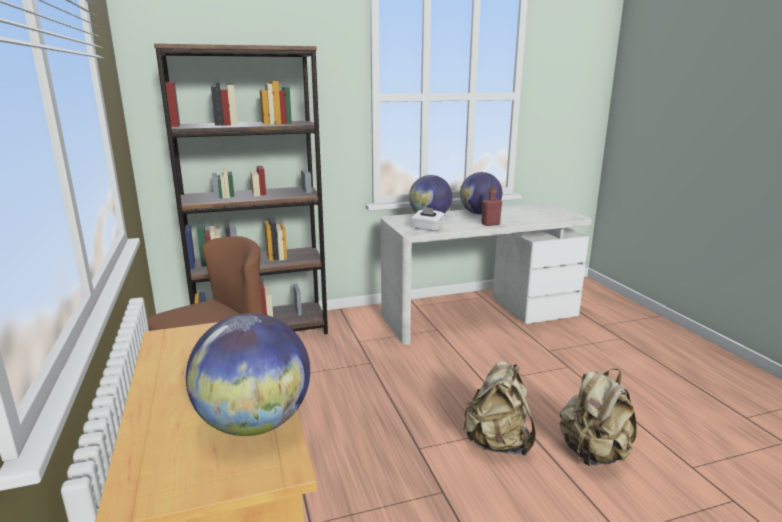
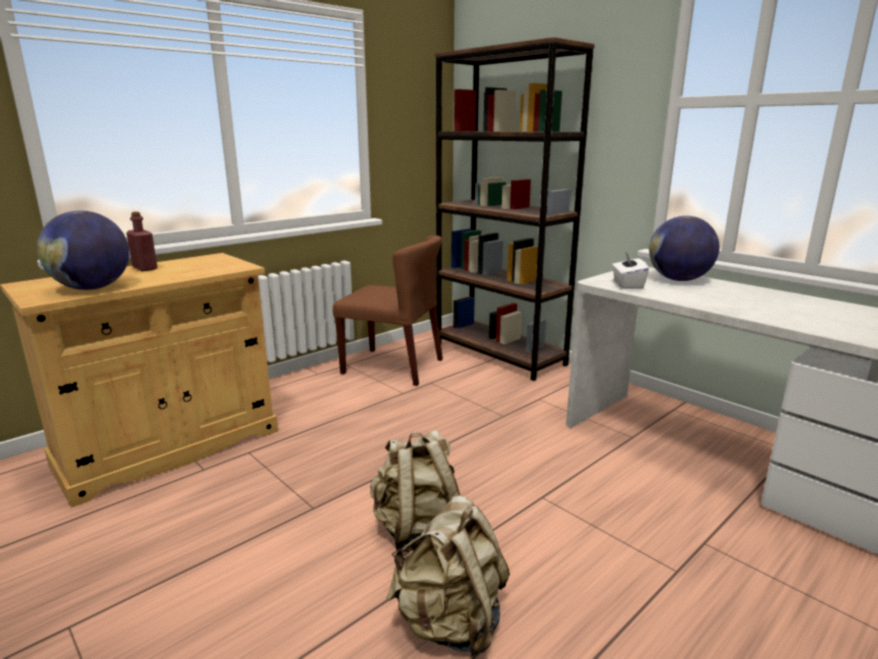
camera: 65 degrees right, 0 degrees up
globe [460,172,502,215] -> none
red bottle [481,187,502,226] -> red bottle moved to [126,212,157,271]

